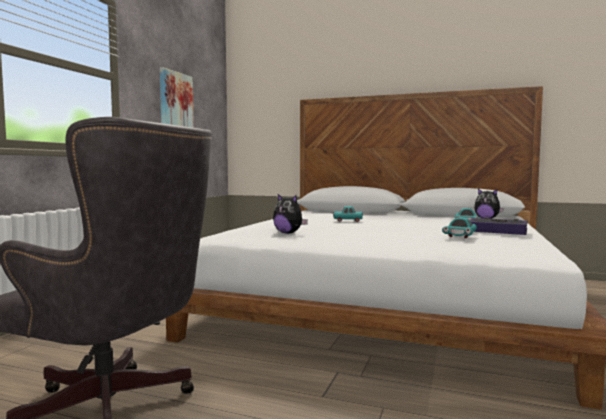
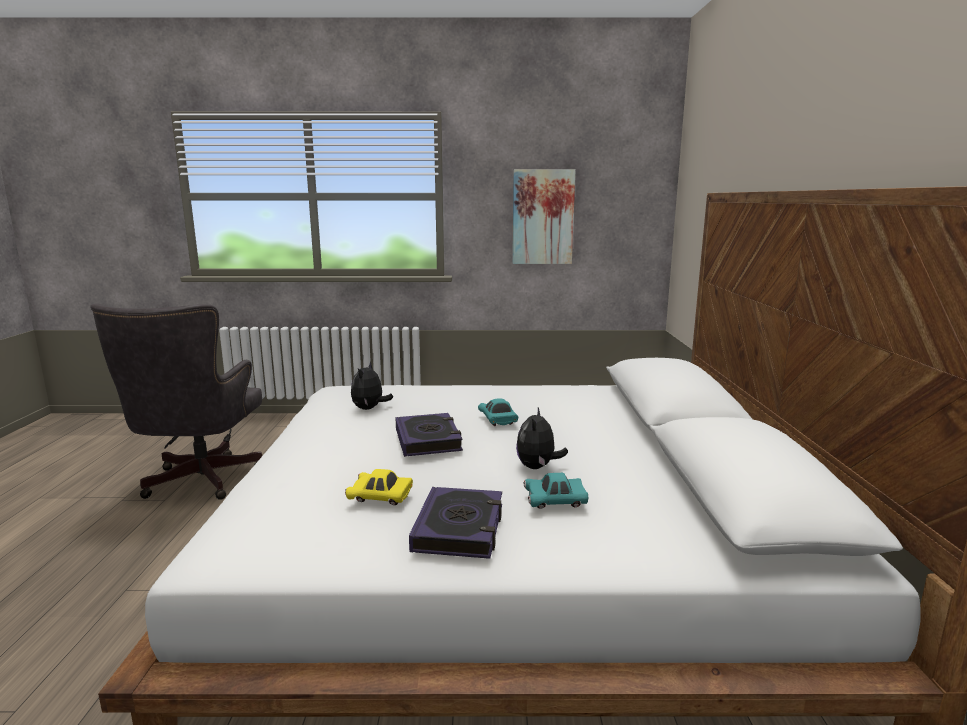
camera: 70 degrees right, 10 degrees up
turquoise toy car [442,217,477,238] -> yellow toy car [345,469,413,505]
plush toy [474,188,504,219] -> plush toy moved to [516,408,568,469]
none -> book [395,413,463,457]

